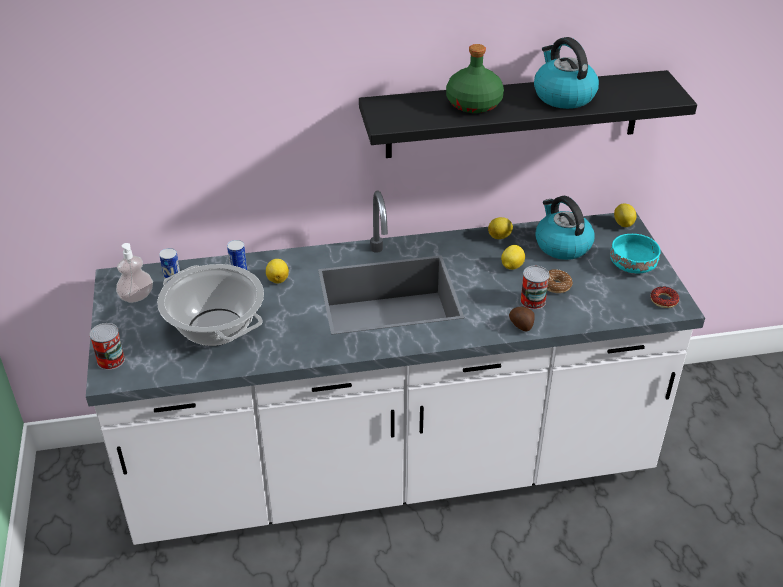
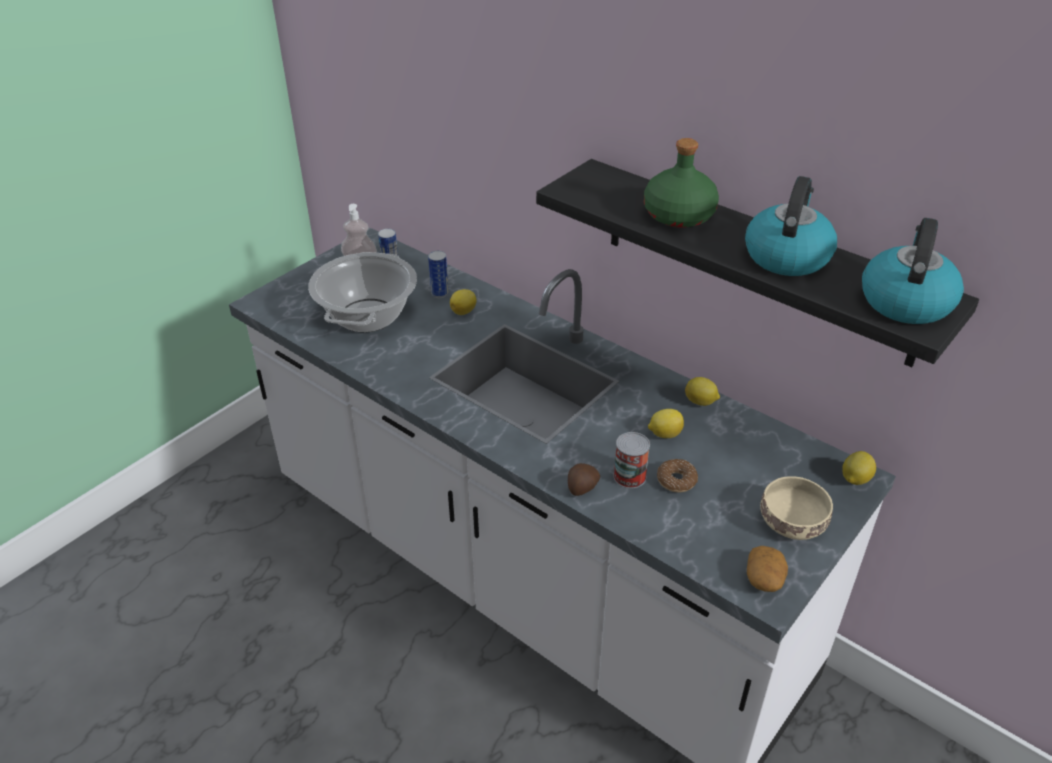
camera: 50 degrees right, 0 degrees up
can [90,323,125,370] -> none
kettle [535,196,595,260] -> kettle moved to [862,218,964,324]
turquoise bowl [610,234,661,273] -> beige bowl [760,476,833,540]
donut [650,286,679,308] -> potato [747,546,788,592]

